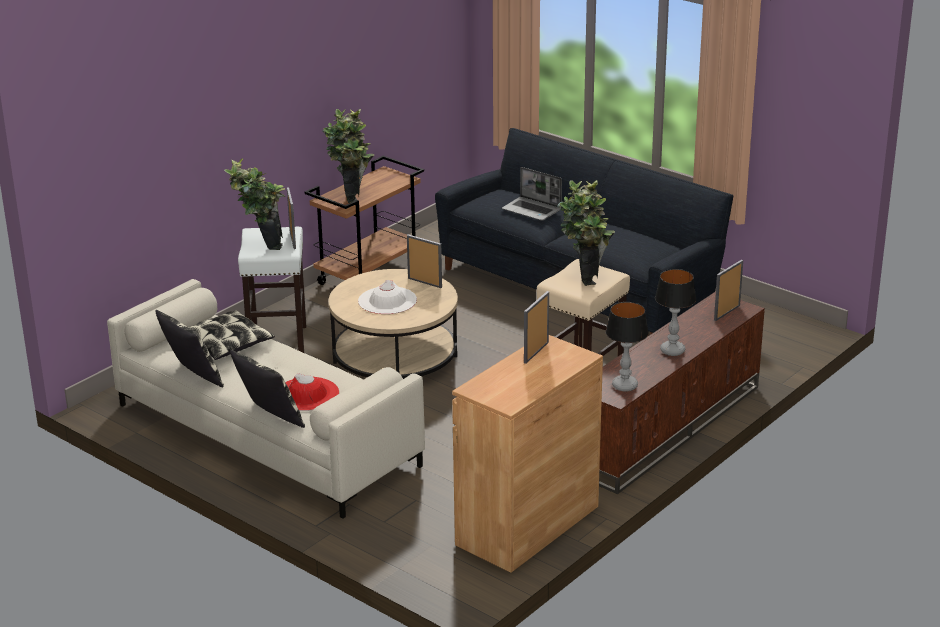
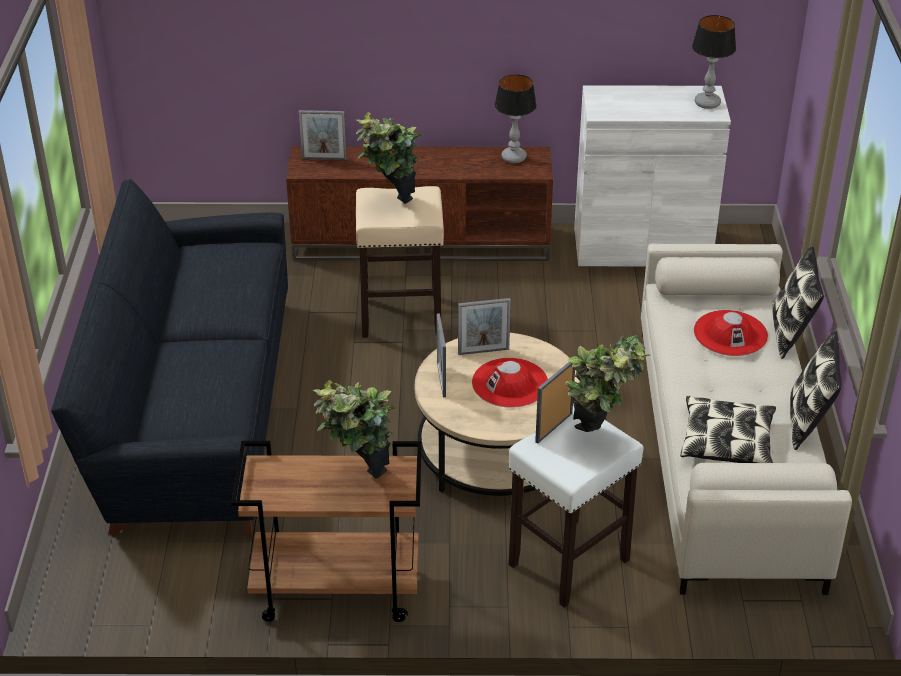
camera: 130 degrees left, 10 degrees up
white hat [358,280,417,314] -> red hat [472,358,548,408]
brown cabinet [452,335,603,573] -> white cabinet [574,85,731,266]
laptop [502,167,562,221] -> none
picture frame [524,291,549,364] -> picture frame moved to [458,298,511,355]
table lamp [655,269,696,356] -> table lamp moved to [692,15,736,109]

